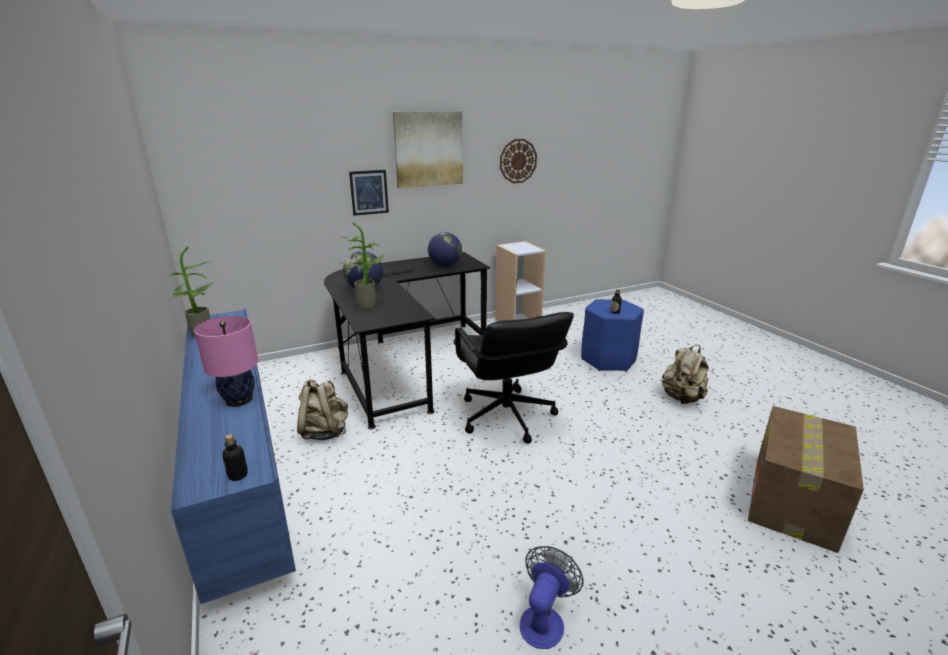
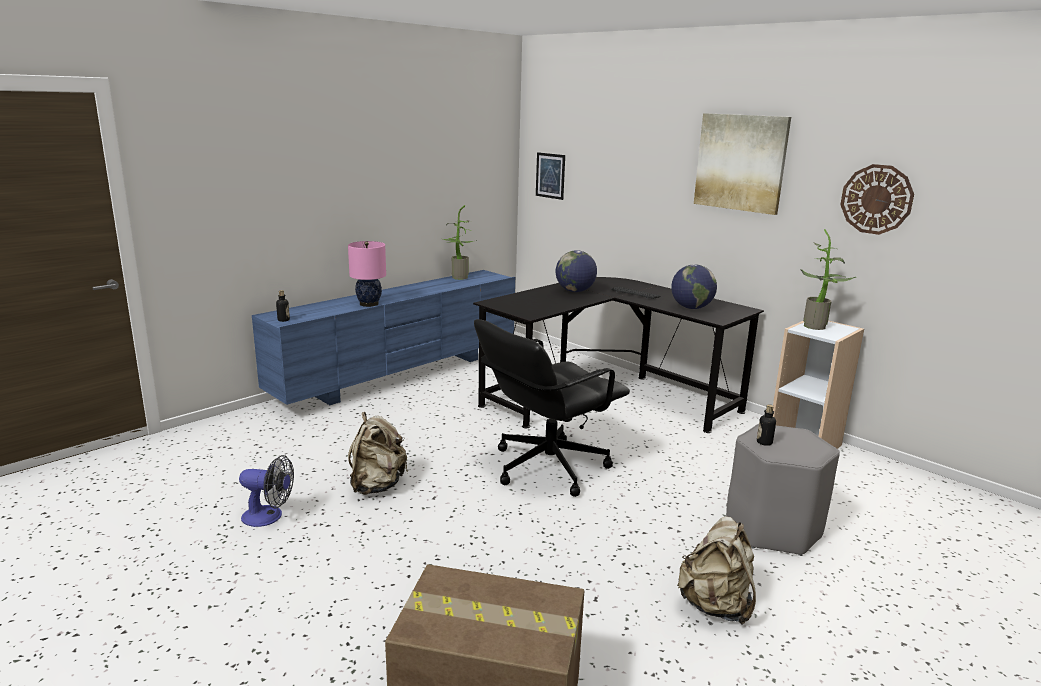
camera: 70 degrees right, 5 degrees down
beige backpack [297,379,348,440] -> beige backpack moved to [348,412,408,495]
potted plant [339,222,384,308] -> potted plant moved to [800,229,856,330]
picture [349,170,389,216] -> picture moved to [536,152,565,200]
blue stool [581,299,644,372] -> grey stool [726,424,840,556]

